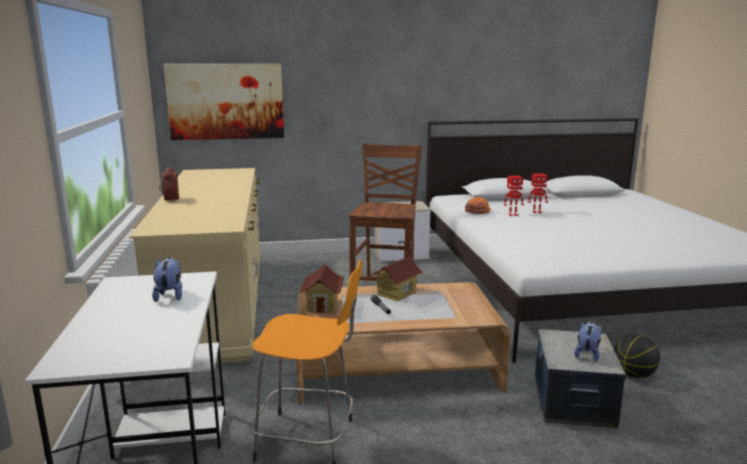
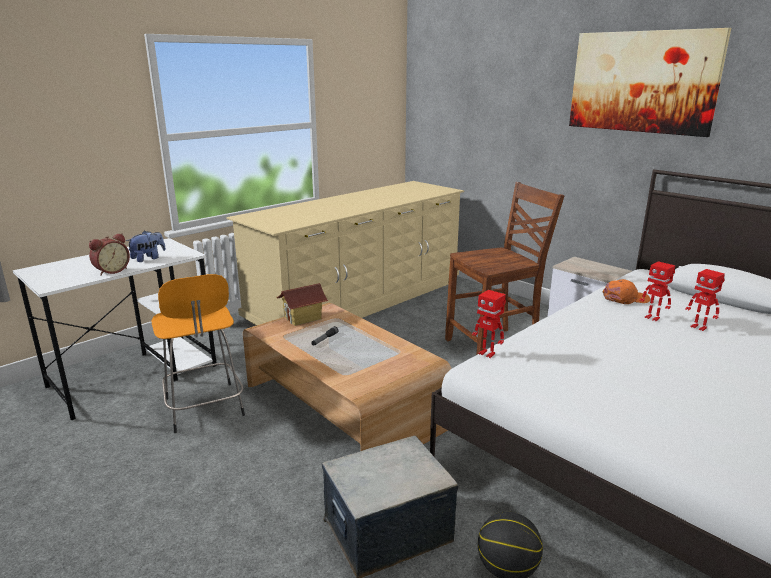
camera: 55 degrees right, 5 degrees up
alarm clock [159,167,179,202] -> alarm clock moved to [89,233,130,276]
picture [164,64,284,140] -> picture moved to [569,28,731,137]
toy house [369,256,423,302] -> none
plush toy [574,321,601,362] -> none
none -> toy robot [472,290,506,358]

